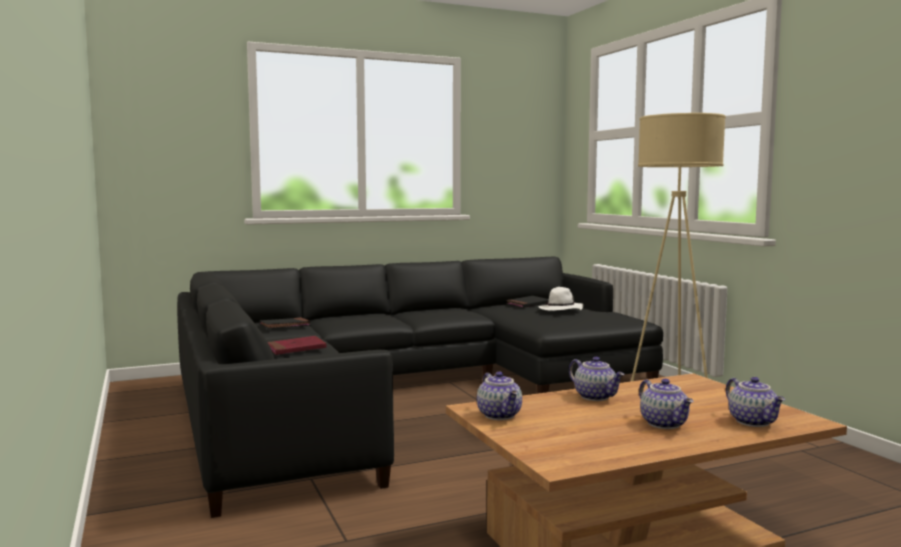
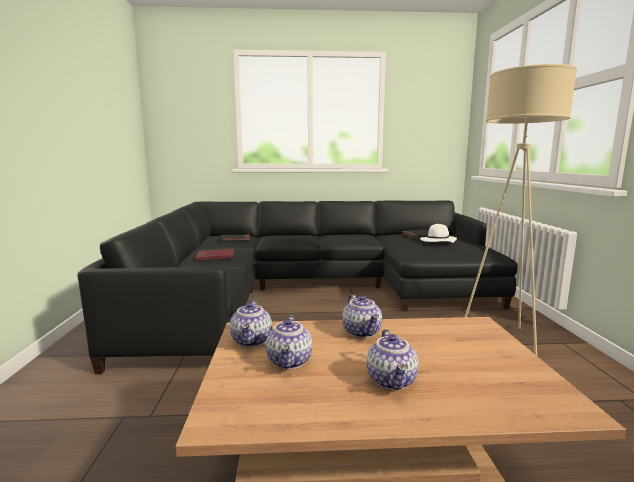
camera: 20 degrees right, 5 degrees up
teapot [726,377,785,427] -> teapot moved to [266,315,312,369]

